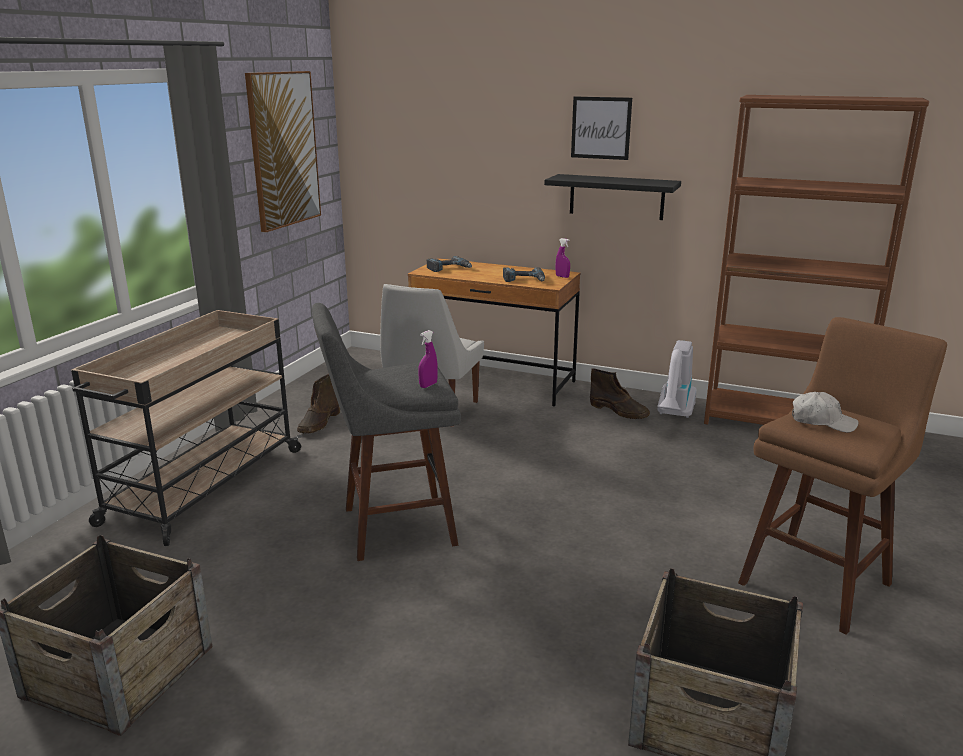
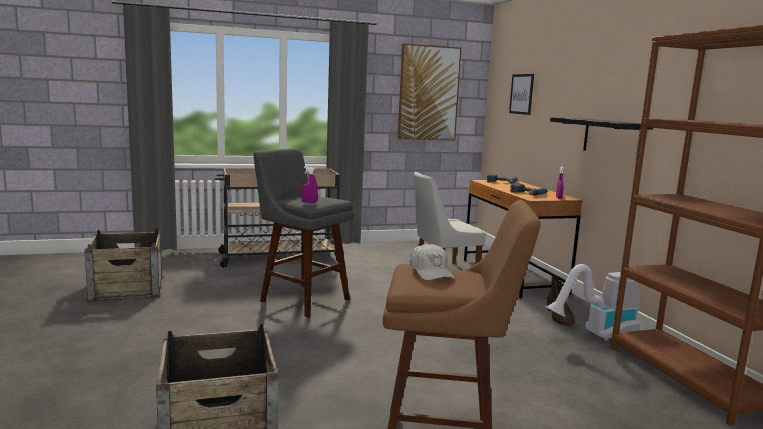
camera: 50 degrees right, 10 degrees down
brown boot [297,374,340,433] -> none
picture [571,96,632,160] -> picture moved to [509,74,534,115]

